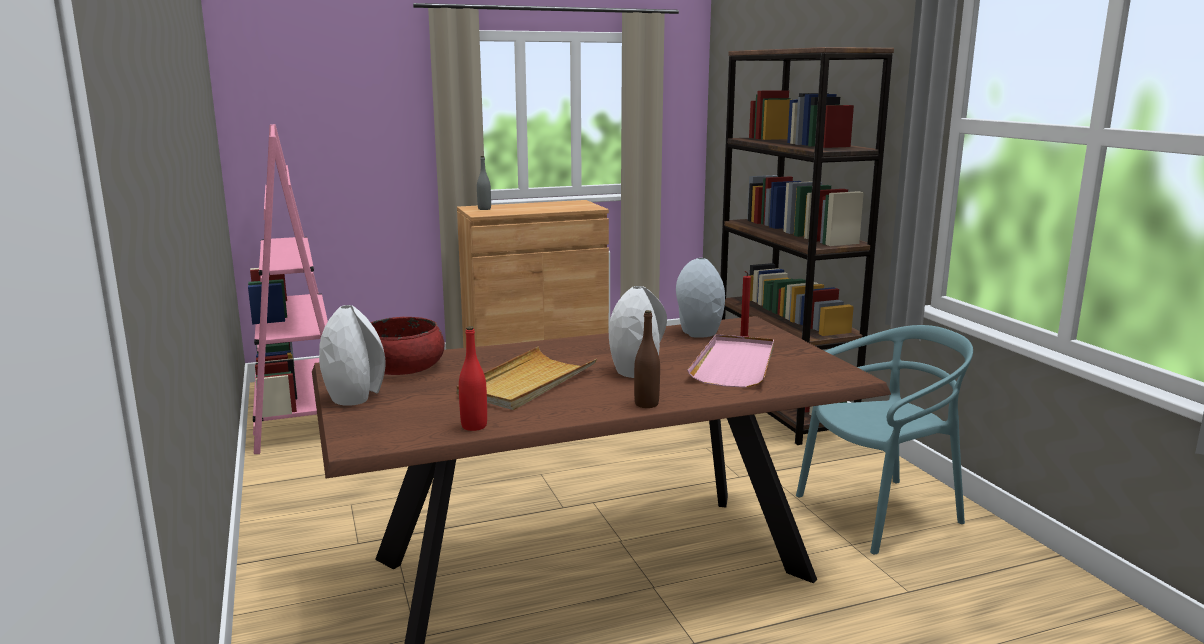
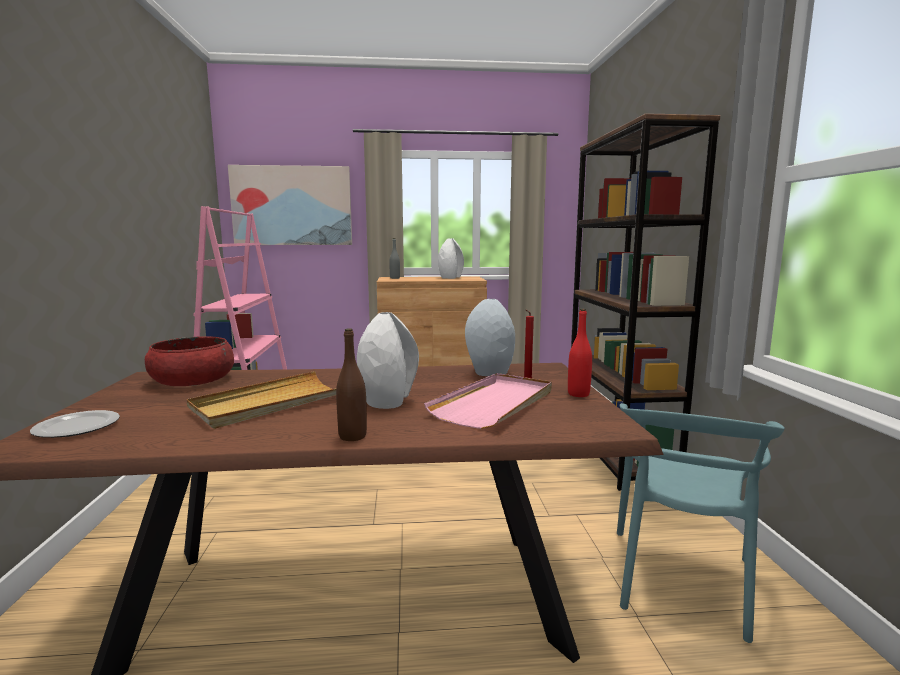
camera: 15 degrees right, 5 degrees down
white vase [319,305,386,406] -> white vase moved to [438,238,464,279]
red bottle [459,326,487,431] -> red bottle moved to [568,309,592,397]
turquoise chair [796,325,973,554] -> turquoise chair turned 120 degrees clockwise [617,403,785,643]
none -> plate [30,410,120,438]
none -> picture [228,165,352,245]

